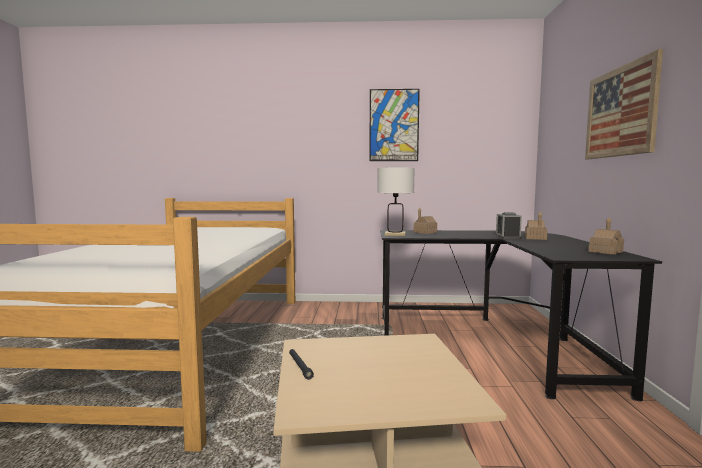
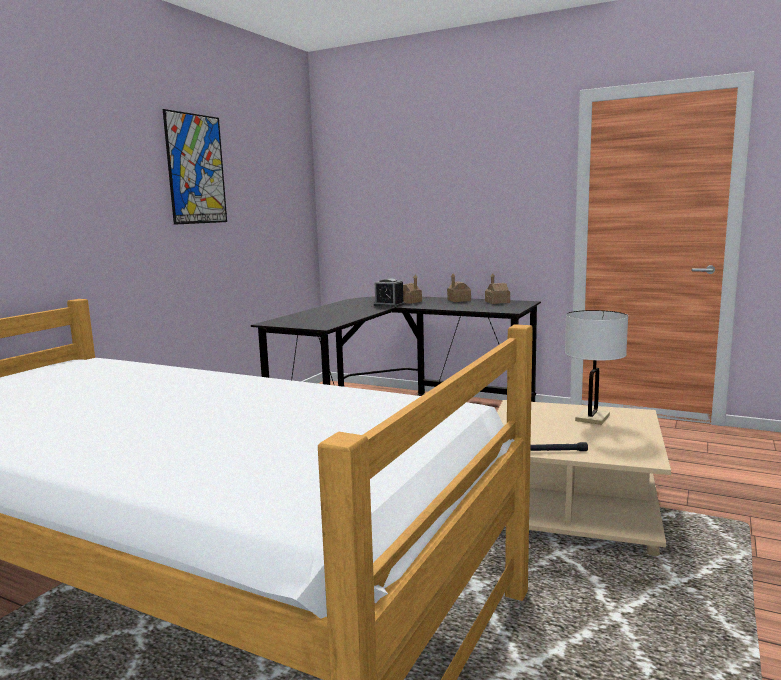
camera: 65 degrees left, 5 degrees up
white table lamp [377,167,415,236] -> white table lamp moved to [565,310,628,425]
toy house [414,208,437,234] -> toy house moved to [447,274,471,302]
picture [585,49,663,160] -> none

